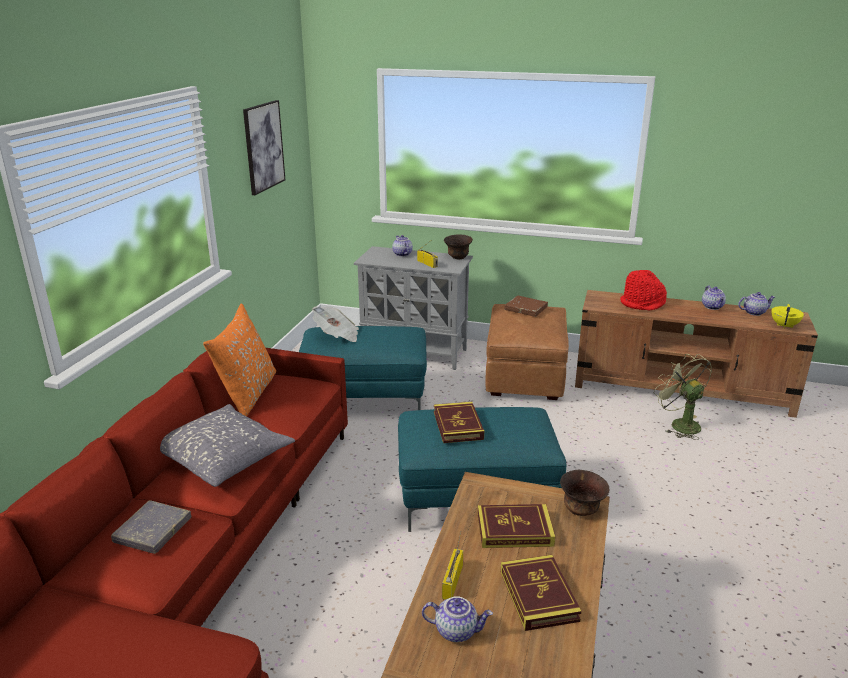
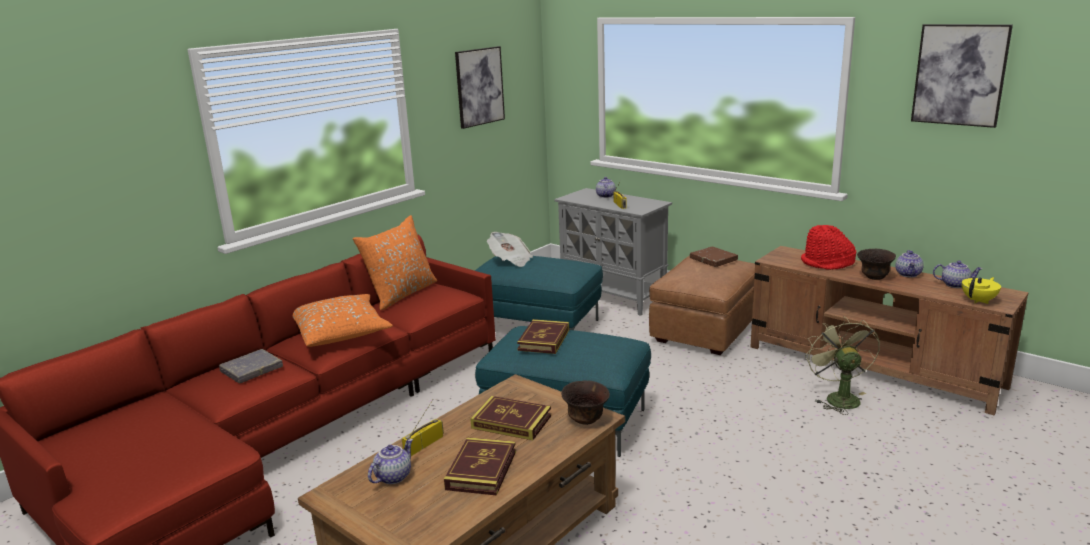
camera: 25 degrees right, 5 degrees down
grey pillow [160,404,295,487] -> orange pillow [293,294,393,347]
teapot [422,596,493,642] -> teapot turned 90 degrees counterclockwise [368,439,413,484]
brown bowl [444,234,473,260] -> brown bowl moved to [857,249,896,280]
none -> picture [911,24,1013,128]

